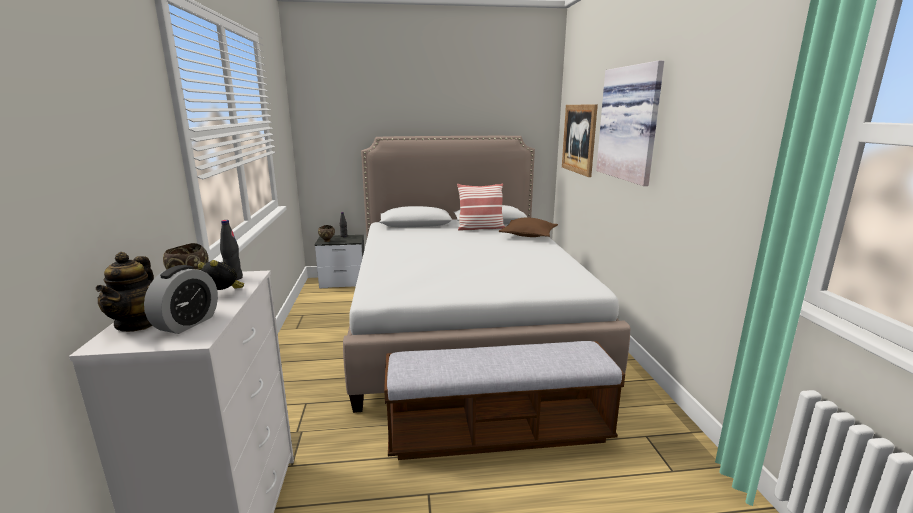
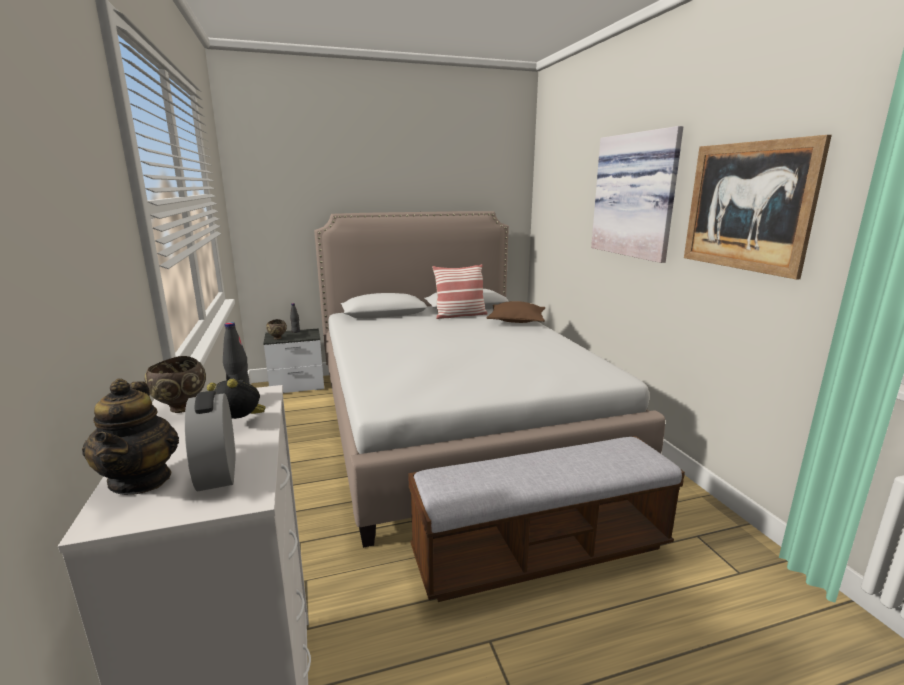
camera: 10 degrees left, 0 degrees up
alarm clock [144,265,218,334] -> alarm clock turned 150 degrees clockwise [185,391,236,491]
picture [562,104,598,177] -> picture moved to [684,135,832,280]

